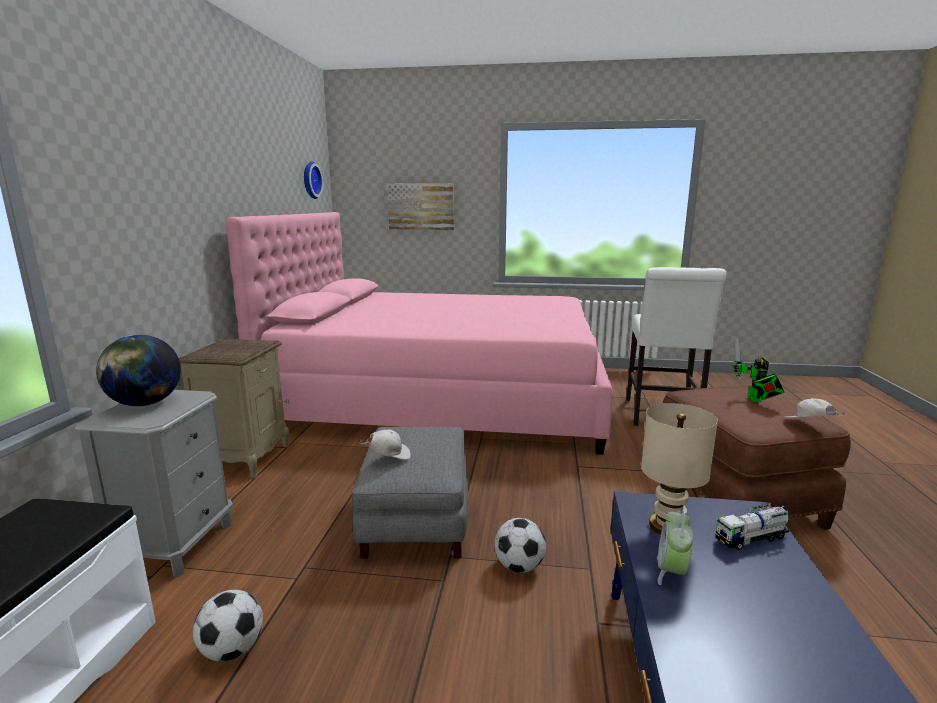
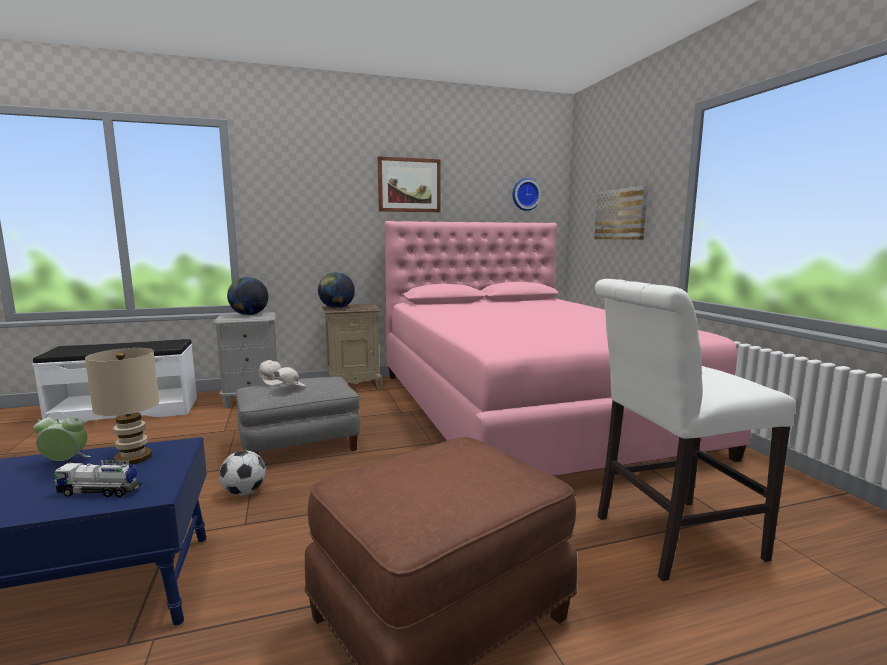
camera: 65 degrees right, 5 degrees down
football [193,590,263,661] -> none
toy truck [715,503,789,550] -> toy truck turned 45 degrees counterclockwise [54,460,142,498]
toy robot [733,338,784,402] -> none
white cap [786,398,845,417] -> white cap moved to [270,367,306,386]
none -> globe [318,272,355,308]
none -> picture [378,156,441,212]

